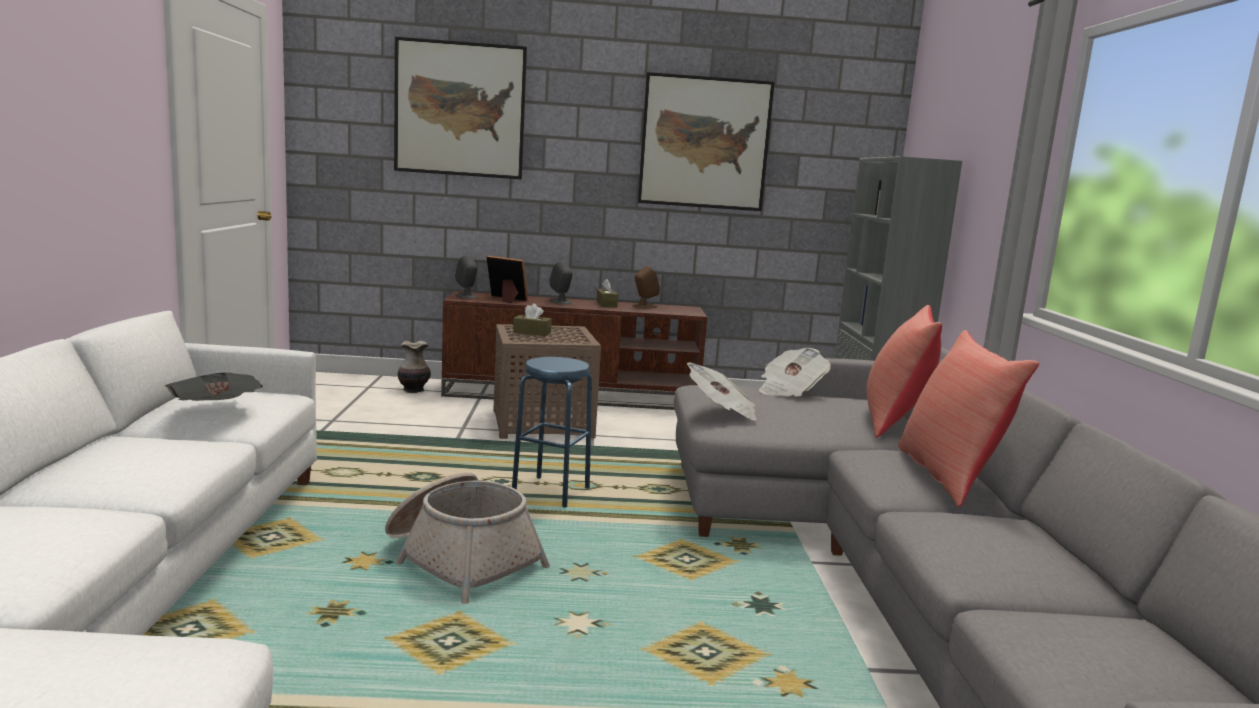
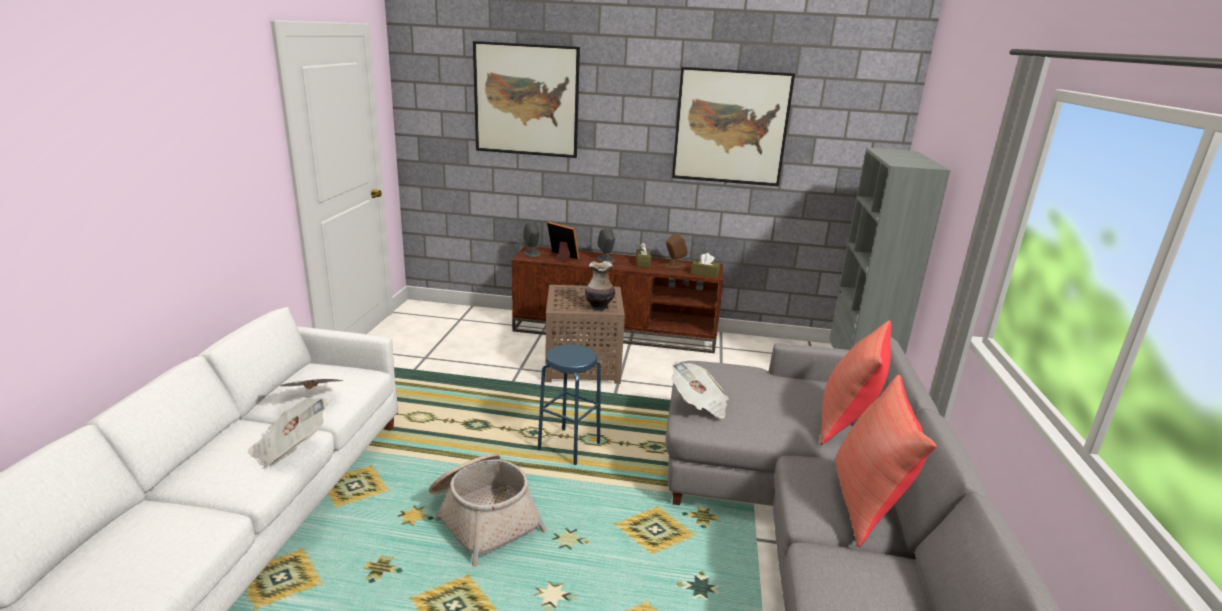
camera: 10 degrees right, 10 degrees up
vase [398,341,431,393] -> vase moved to [585,261,615,311]
brown tissue box [513,304,552,336] -> brown tissue box moved to [691,253,720,278]
newspaper [759,348,831,397] -> newspaper moved to [248,397,328,466]

